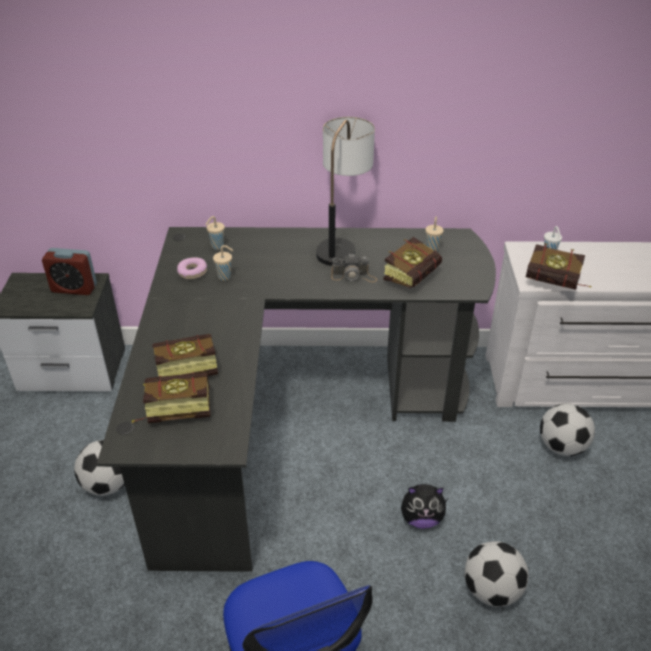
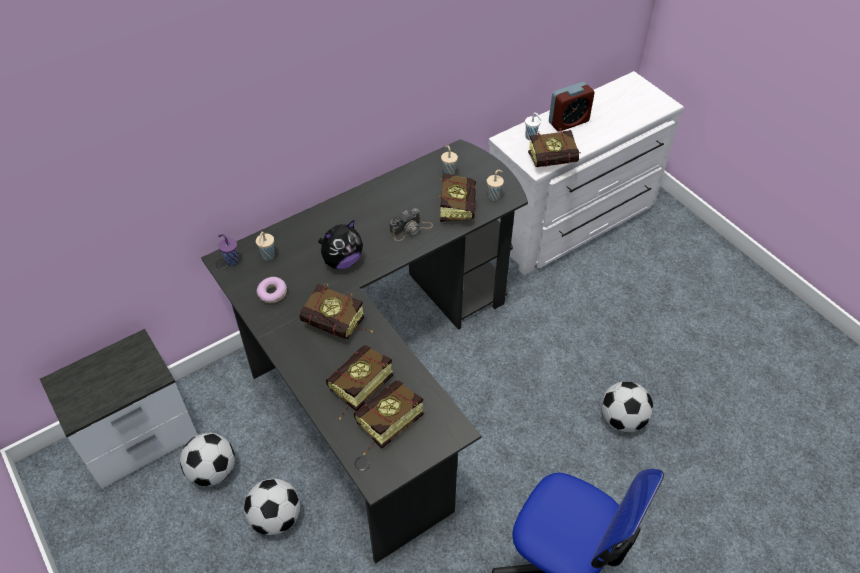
camera: 35 degrees left, 10 degrees up
alarm clock [42,248,97,295] -> alarm clock moved to [549,82,595,132]
beige cup [213,245,233,281] -> beige cup moved to [487,170,504,201]
table lamp [316,117,375,266] -> none
plush toy [401,484,447,529] -> plush toy moved to [318,220,363,269]
football [540,403,595,456] -> football moved to [180,433,235,486]
none -> purple cup [218,234,238,266]
none -> book [299,283,373,339]

